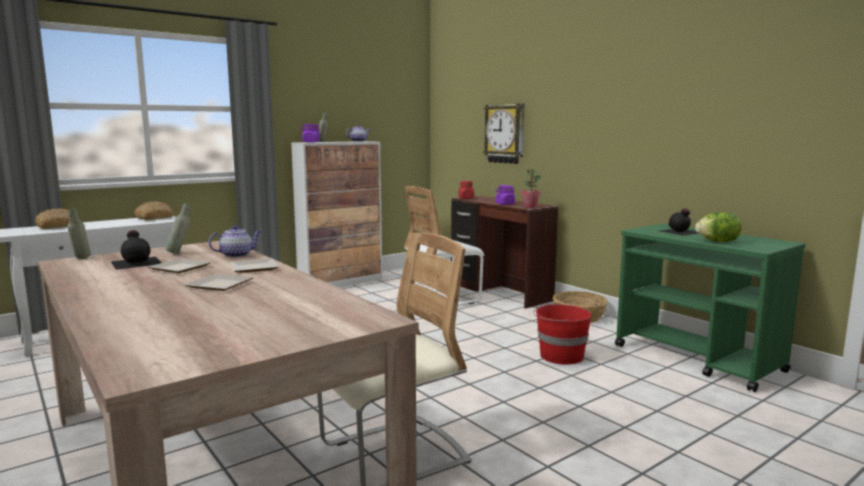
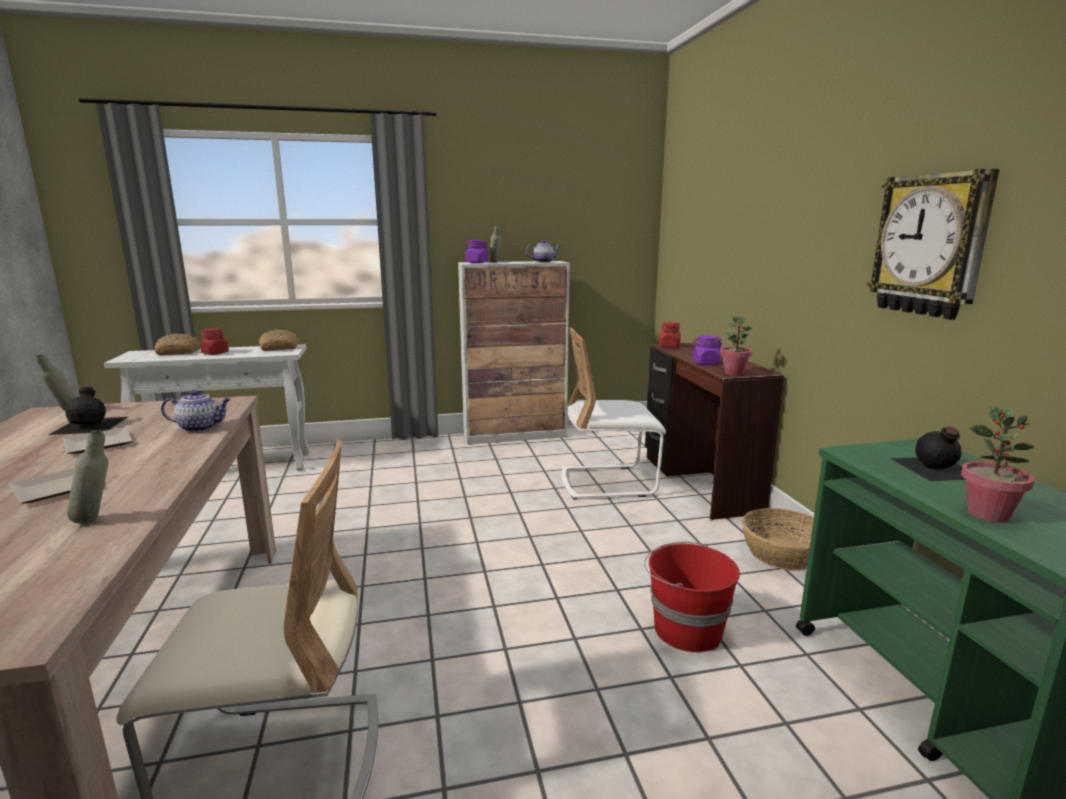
camera: 25 degrees right, 5 degrees up
grey bottle [166,203,190,254] -> grey bottle moved to [67,430,108,524]
plate [231,258,278,273] -> none
wall clock [483,103,525,164] -> wall clock moved to [867,169,1000,320]
lettuce [695,212,741,242] -> potted plant [961,406,1034,522]
none -> red jar [200,328,229,355]

